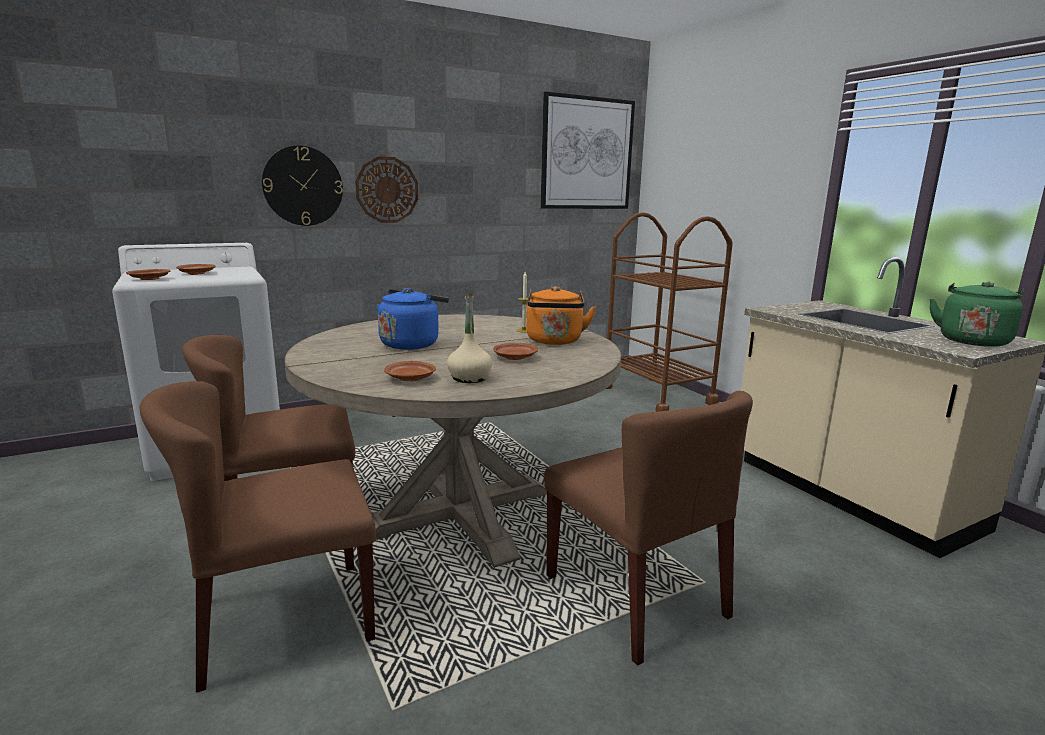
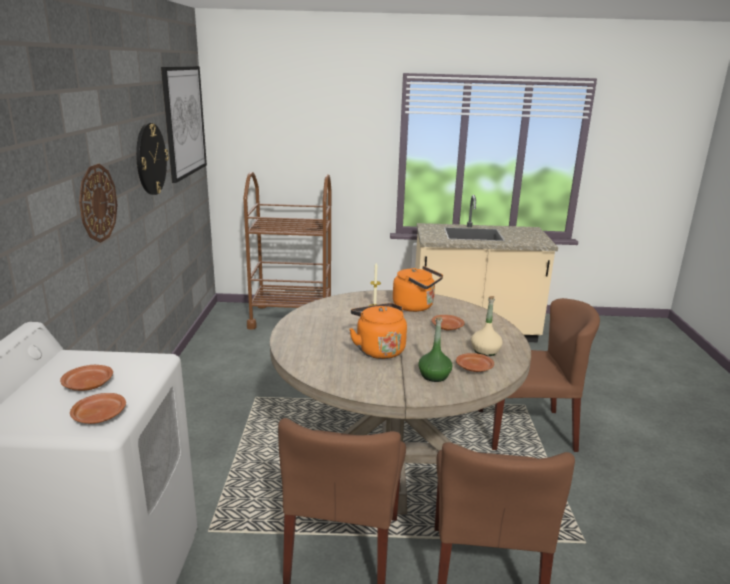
camera: 60 degrees left, 5 degrees up
wall clock [262,145,343,226] -> wall clock moved to [136,123,169,195]
blue kettle [377,288,449,350] -> orange kettle [349,303,407,359]
green kettle [930,282,1024,347] -> none
none -> green bottle [418,316,452,382]

